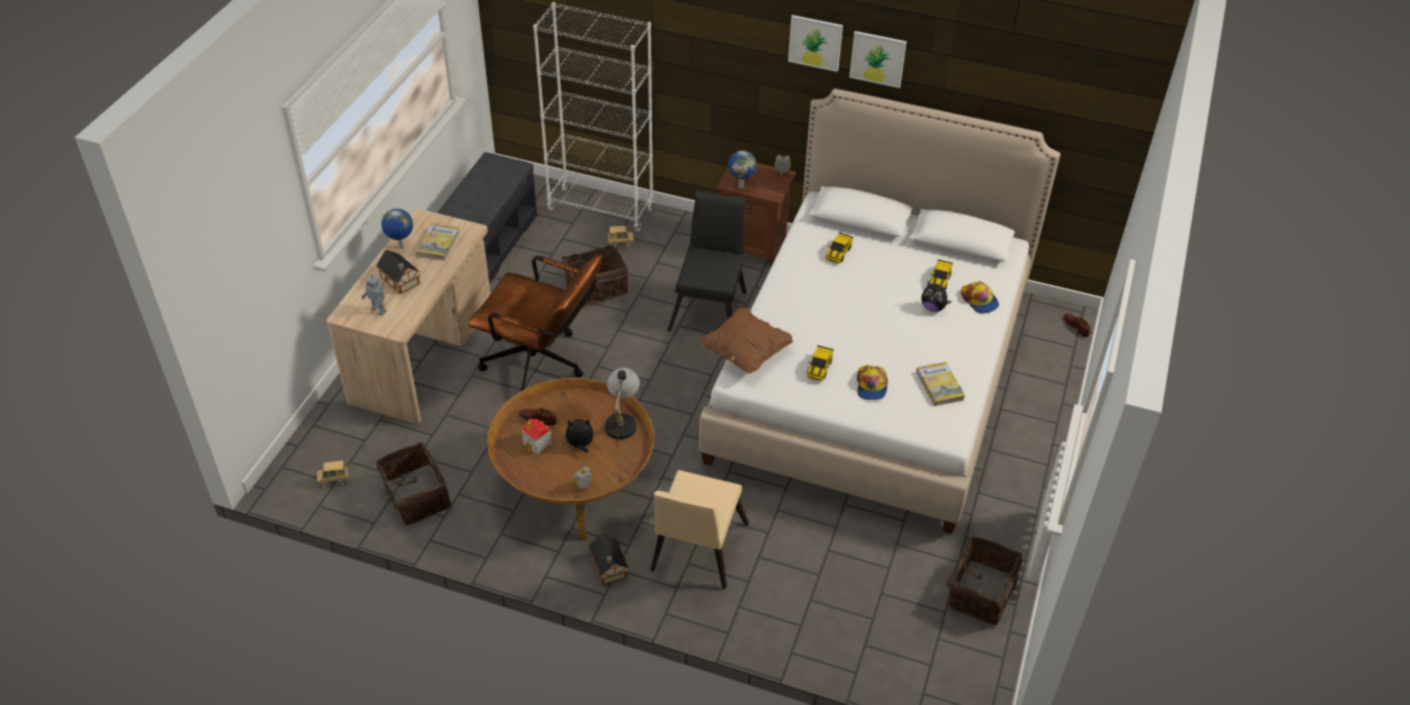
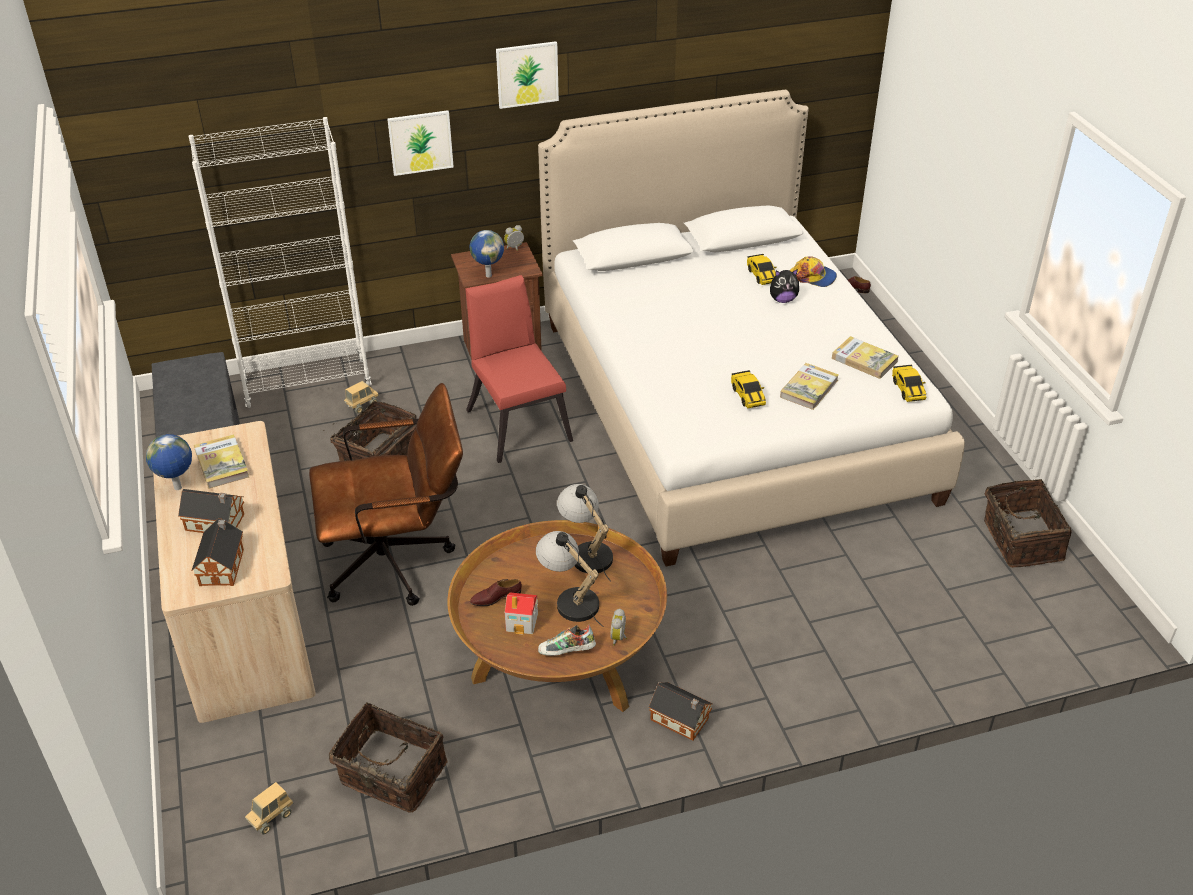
camera: 35 degrees left, 5 degrees down
toy robot [361,275,387,315] -> toy house [191,518,244,586]
plush toy [563,419,594,452] -> table lamp [536,531,603,627]
beige chair [650,470,749,589] -> none
black chair [668,191,746,332] -> red chair [465,275,573,463]
brown pillow [701,308,793,374] -> none
toy car [826,233,853,264] -> toy car moved to [892,365,926,402]
picture [849,31,907,88] -> picture moved to [387,110,454,176]
cap [857,365,888,400] -> book [780,363,839,410]
none -> shoe [538,625,596,656]

